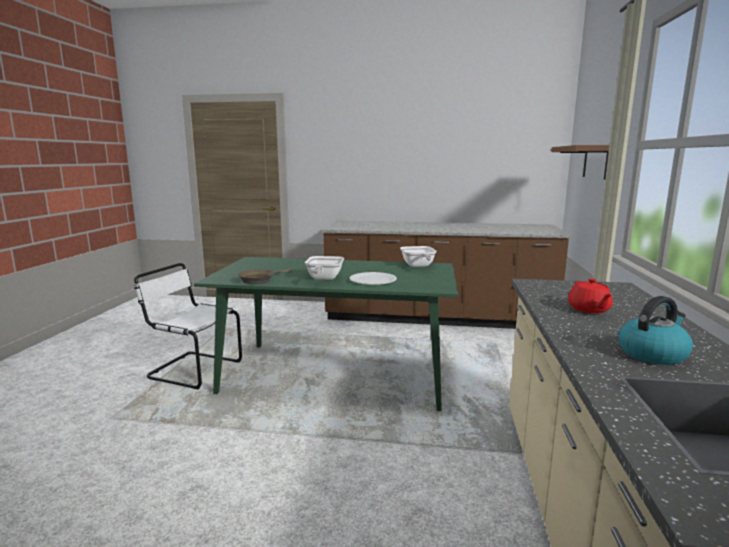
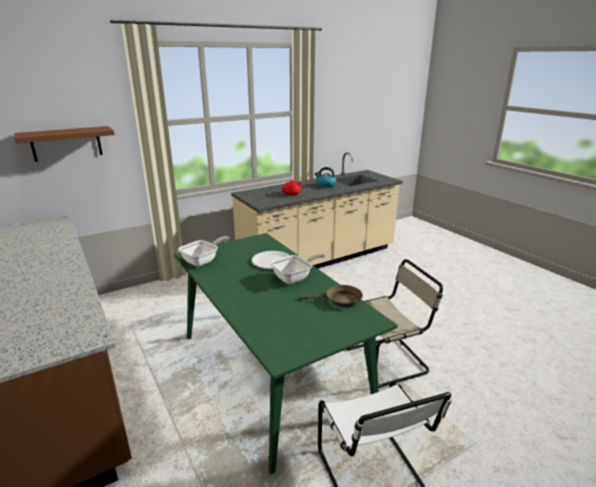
camera: 130 degrees left, 10 degrees up
none -> beige chair [346,259,443,388]

